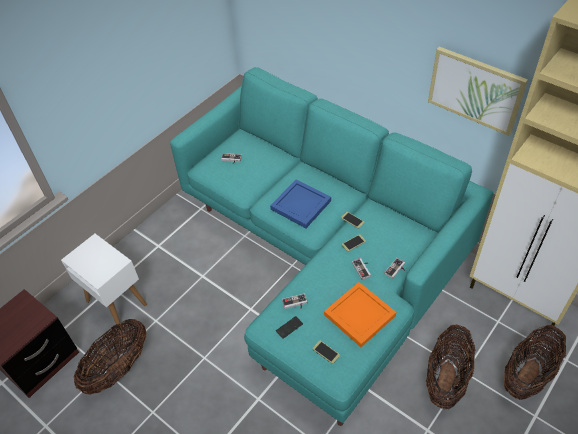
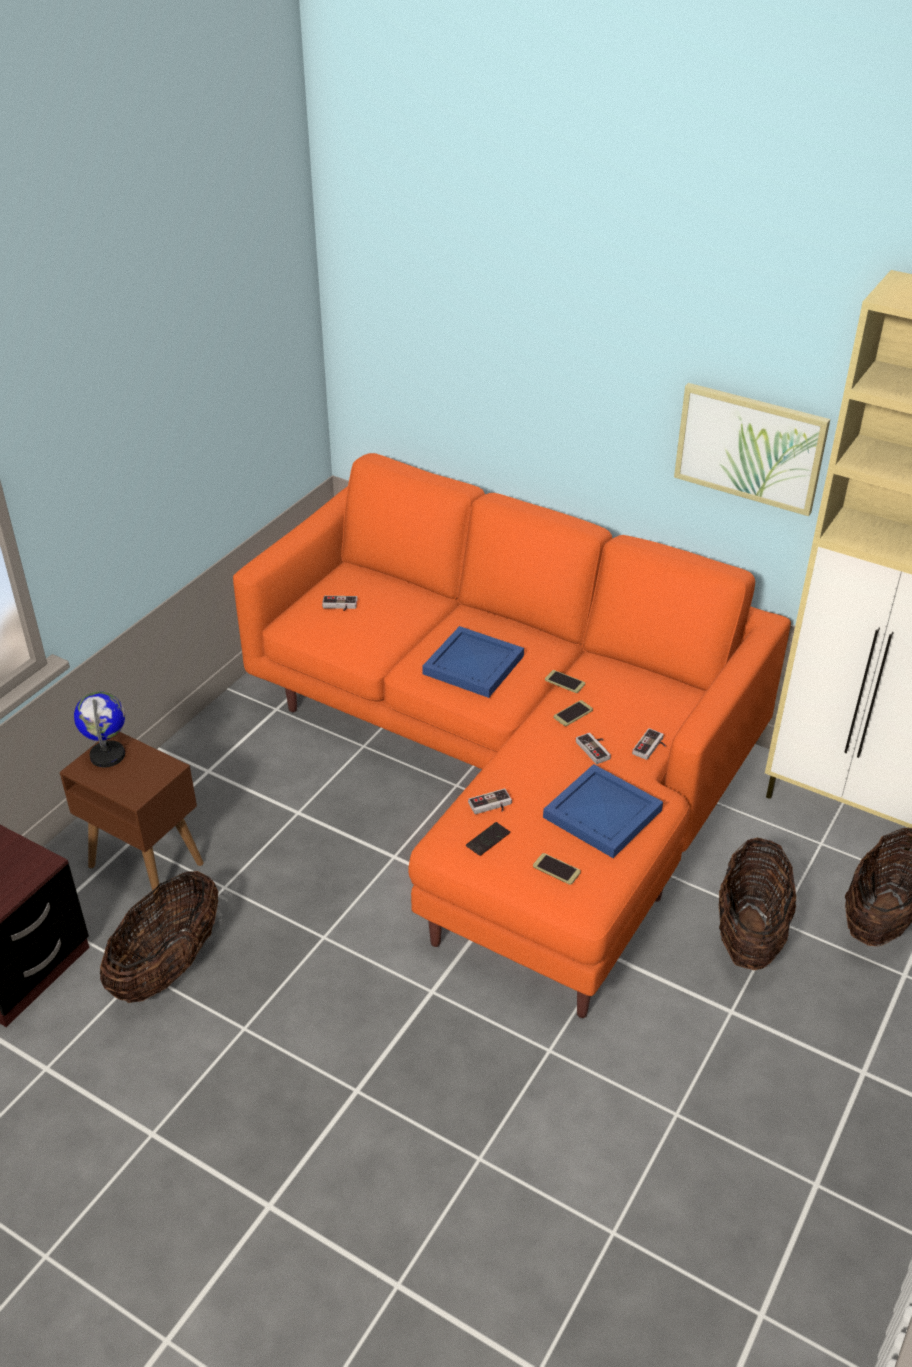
camera: 10 degrees left, 10 degrees down
white side table [61,234,147,328] -> brown side table [60,731,204,903]
turquoise sofa [170,67,493,426] -> orange sofa [233,453,791,1018]
orange tray [324,282,396,347] -> blue tray [543,764,663,858]
none -> globe [74,691,125,767]

